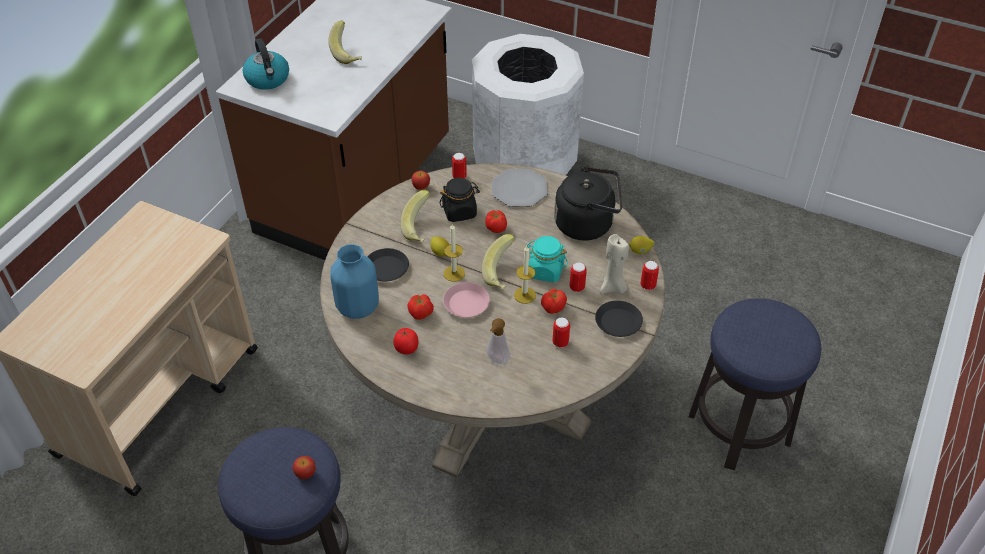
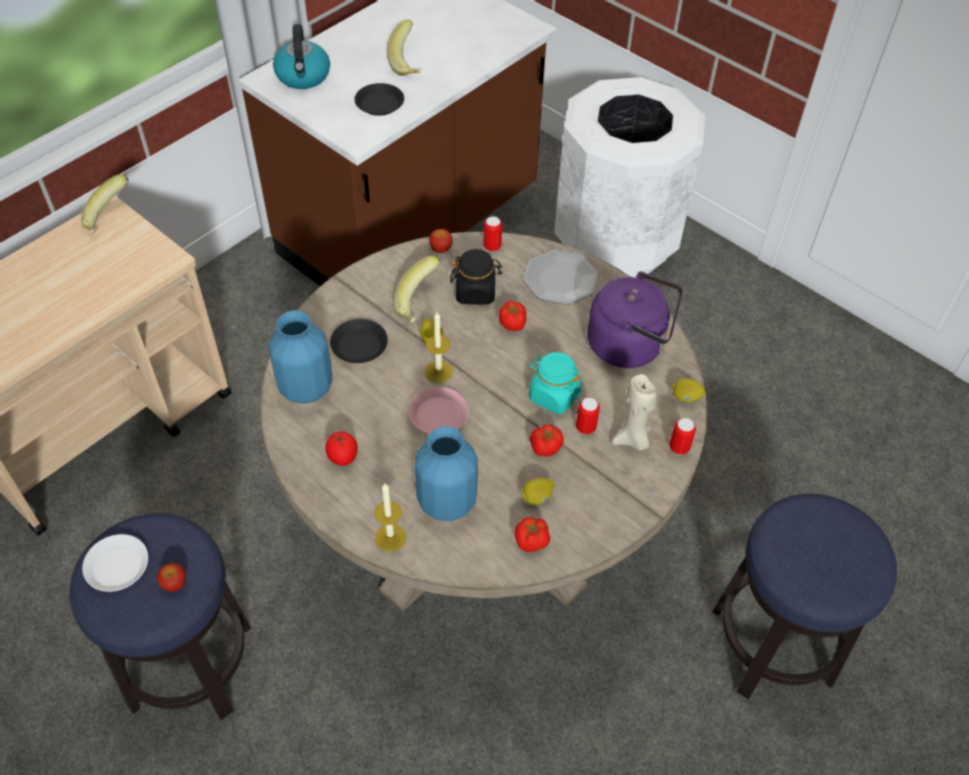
camera: 15 degrees right, 5 degrees up
tomato [407,294,434,320] -> tomato moved to [515,517,550,552]
banana [482,234,515,290] -> banana moved to [81,174,129,234]
soap dispenser [486,318,510,364] -> blue vase [415,426,478,521]
candle [514,246,536,304] -> candle moved to [374,483,406,551]
can [553,318,570,348] -> lemon [522,478,555,505]
black kettle [554,166,622,241] -> purple kettle [587,272,683,368]
black plate [595,301,643,337] -> black plate moved to [355,83,404,116]
none -> white plate [82,534,148,592]

